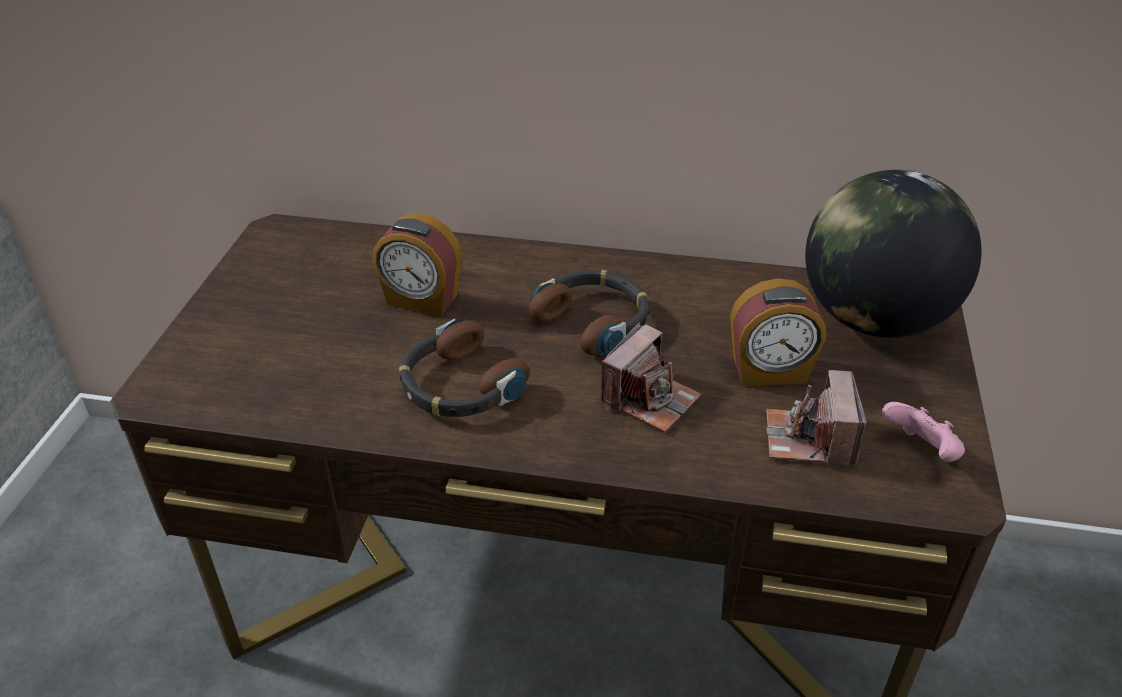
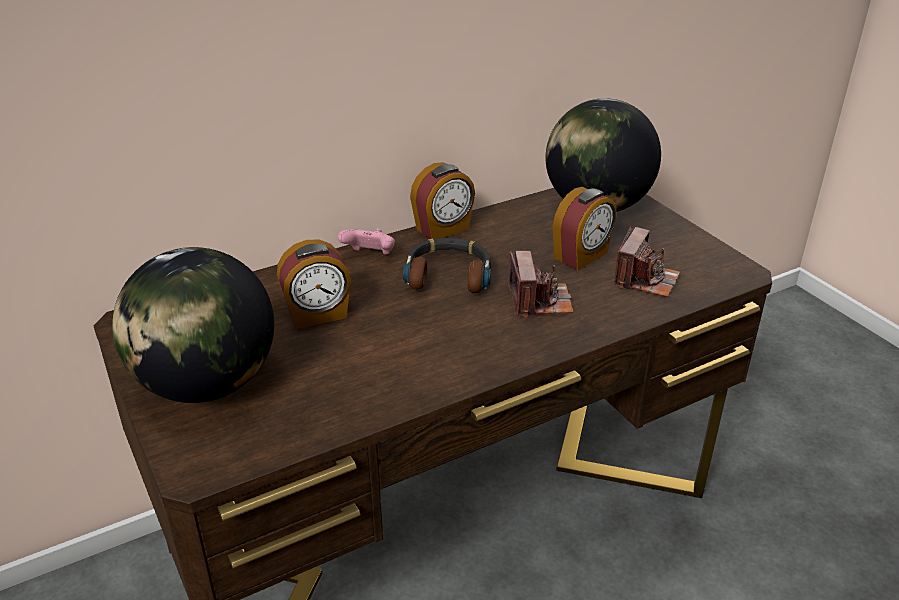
camera: 40 degrees left, 5 degrees down
headphones [399,319,530,417] -> none
camera [766,370,867,466] -> camera turned 120 degrees counterclockwise [614,227,680,297]
pink game controller [882,402,965,462] -> pink game controller moved to [338,229,395,254]
none -> globe [112,247,274,403]
none -> alarm clock [410,162,475,239]

